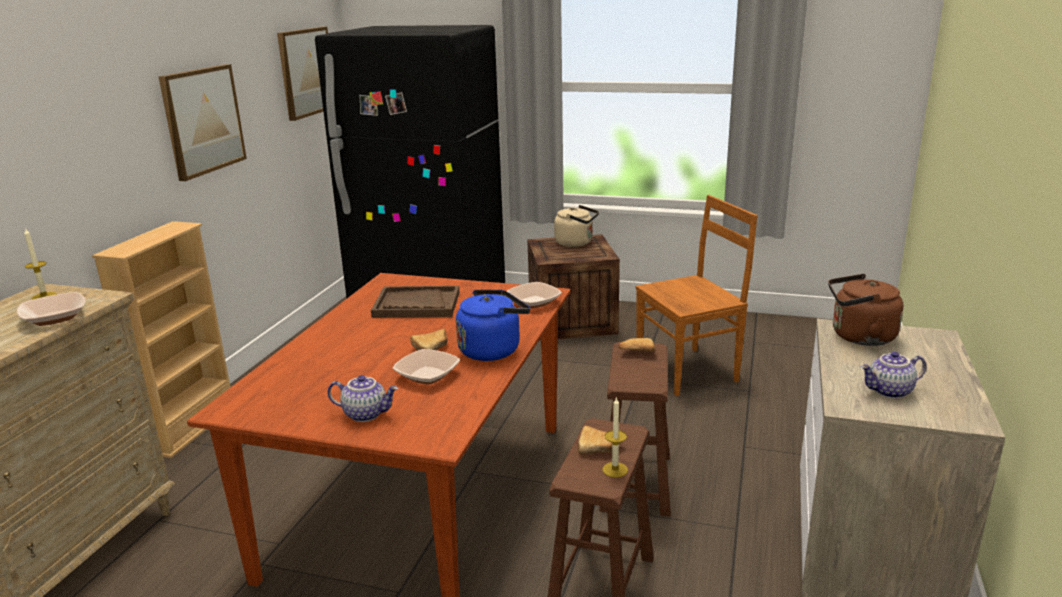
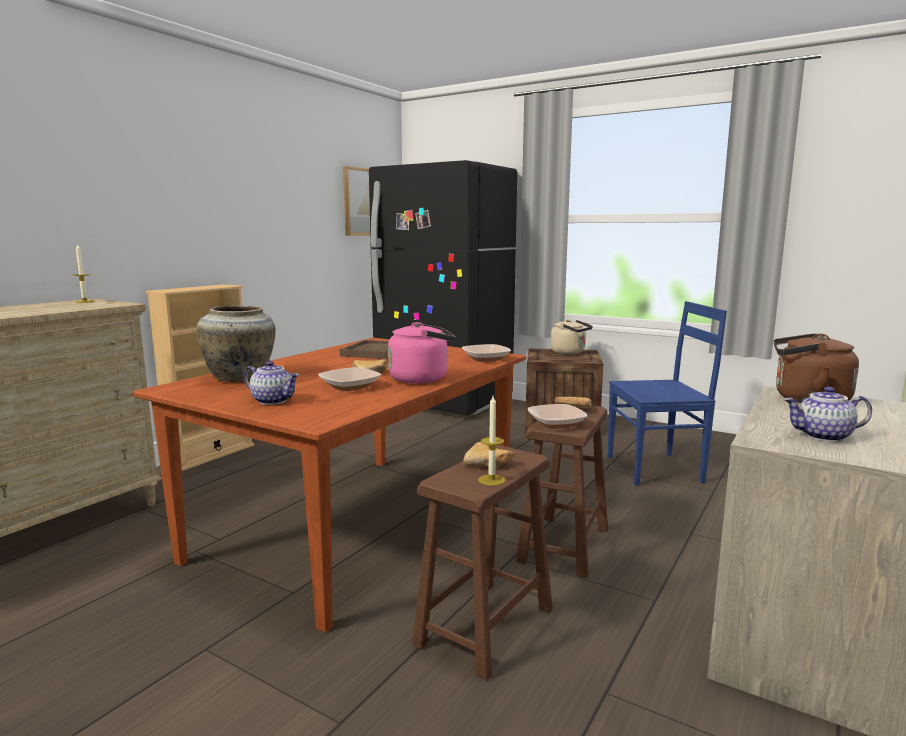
camera: 15 degrees right, 10 degrees down
bowl [17,292,85,326] -> bowl moved to [528,404,587,429]
picture [158,64,247,181] -> none
blue kettle [456,290,530,361] -> pink kettle [388,322,456,384]
brown chair [636,195,757,396] -> blue chair [608,301,727,486]
none -> beige vase [196,306,276,382]

